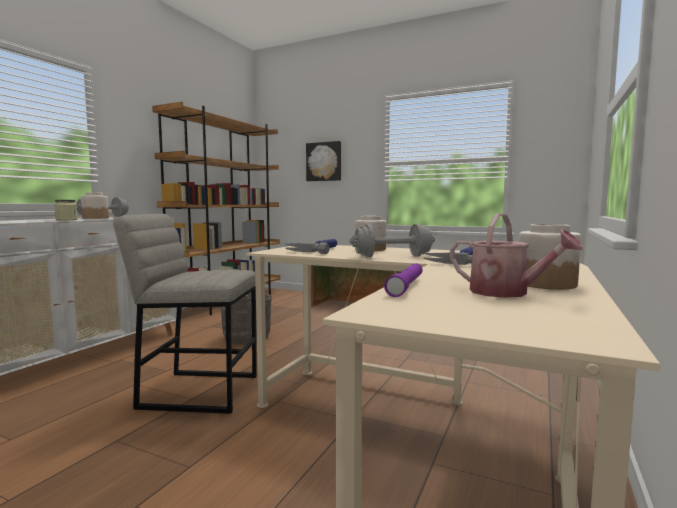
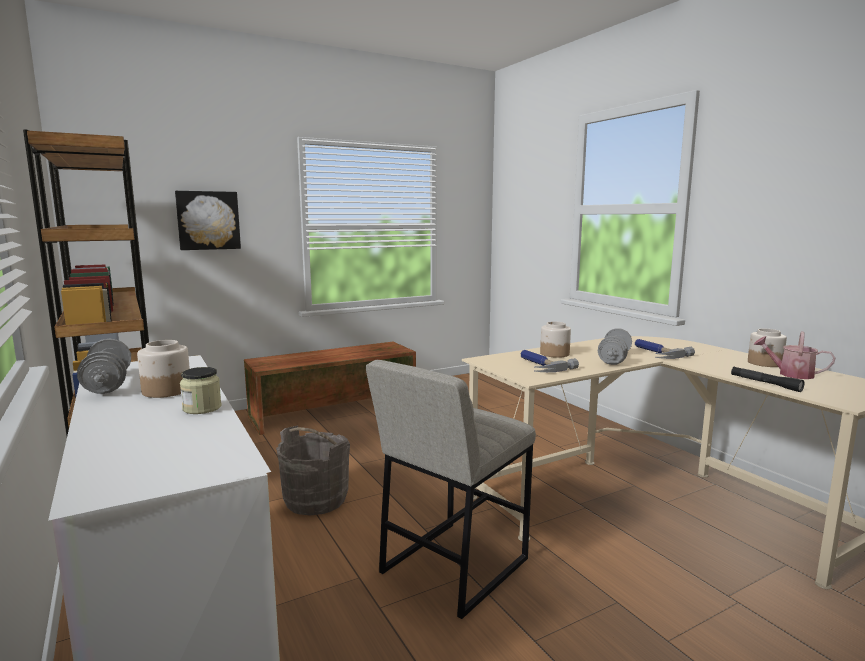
camera: 55 degrees left, 5 degrees up
purple flashlight [384,263,423,297] -> black flashlight [731,367,804,392]
watering can [450,213,583,298] -> watering can turned 135 degrees counterclockwise [753,332,835,379]

